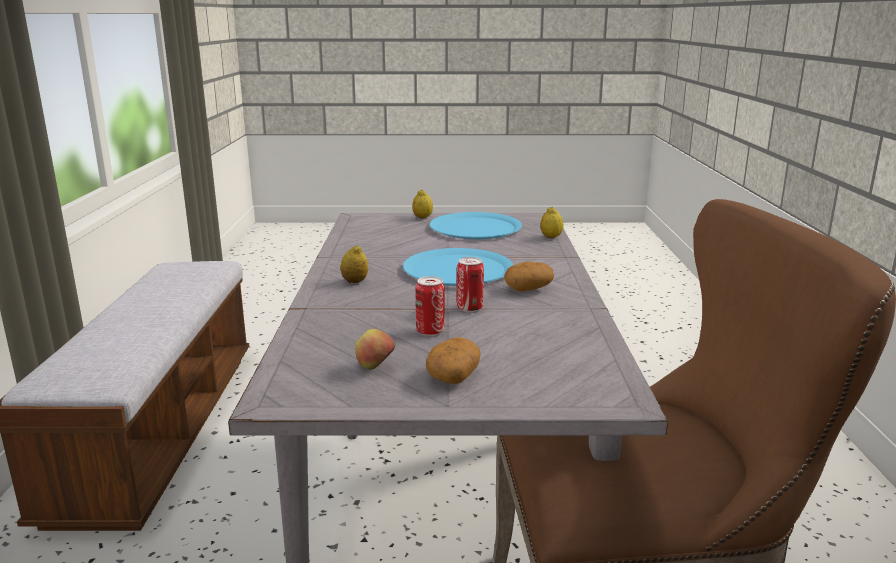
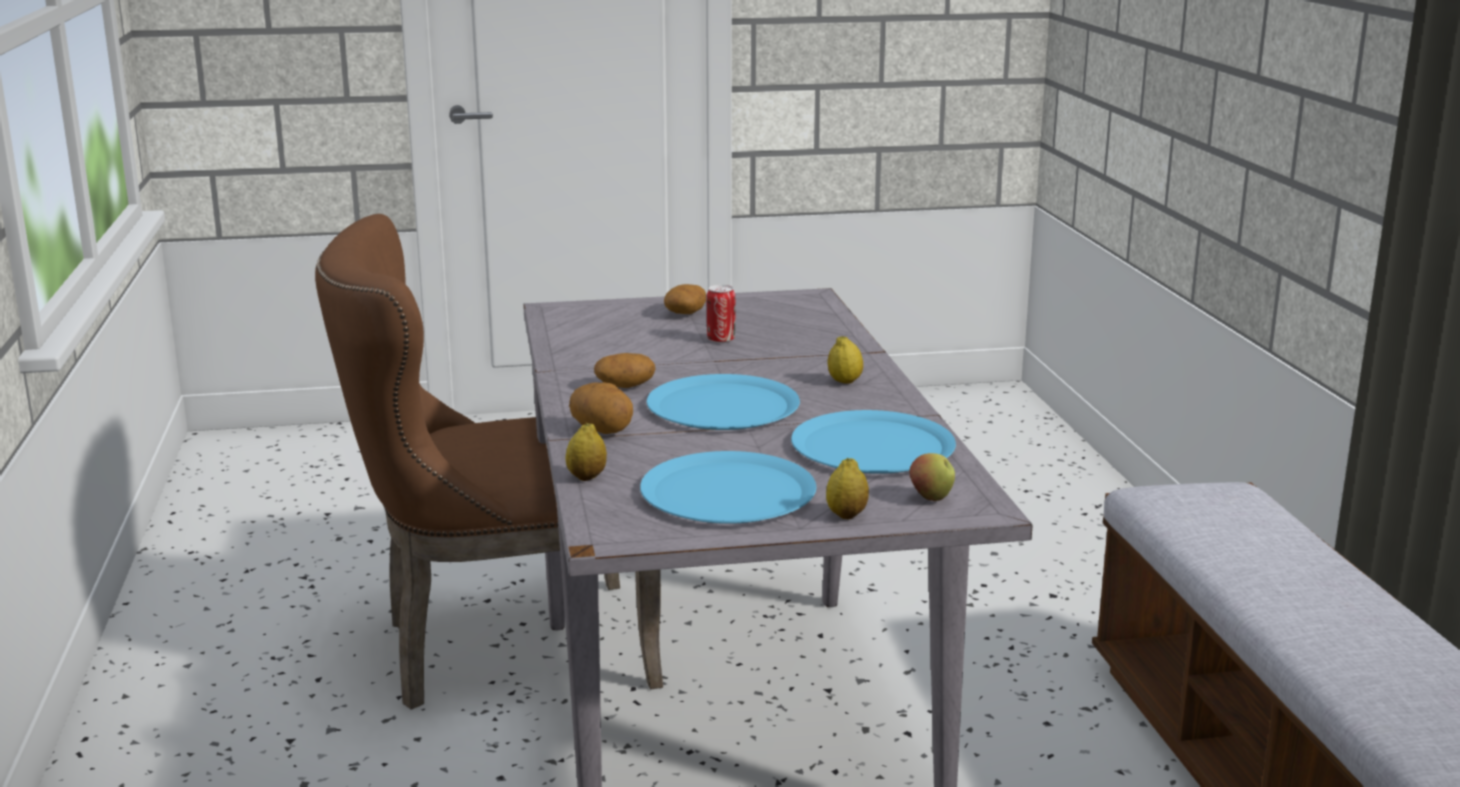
camera: 170 degrees right, 0 degrees up
apple [355,329,395,370] -> apple moved to [909,453,955,501]
can [457,257,484,312] -> none
none -> potato [569,382,633,434]
none -> blue plate [791,410,956,474]

